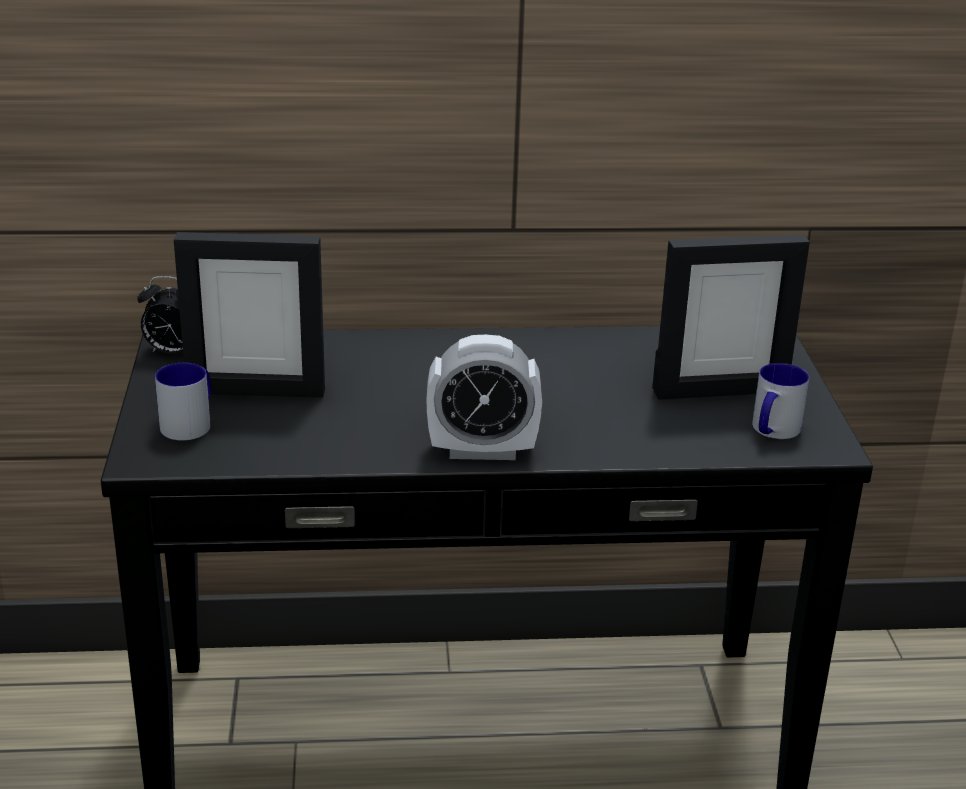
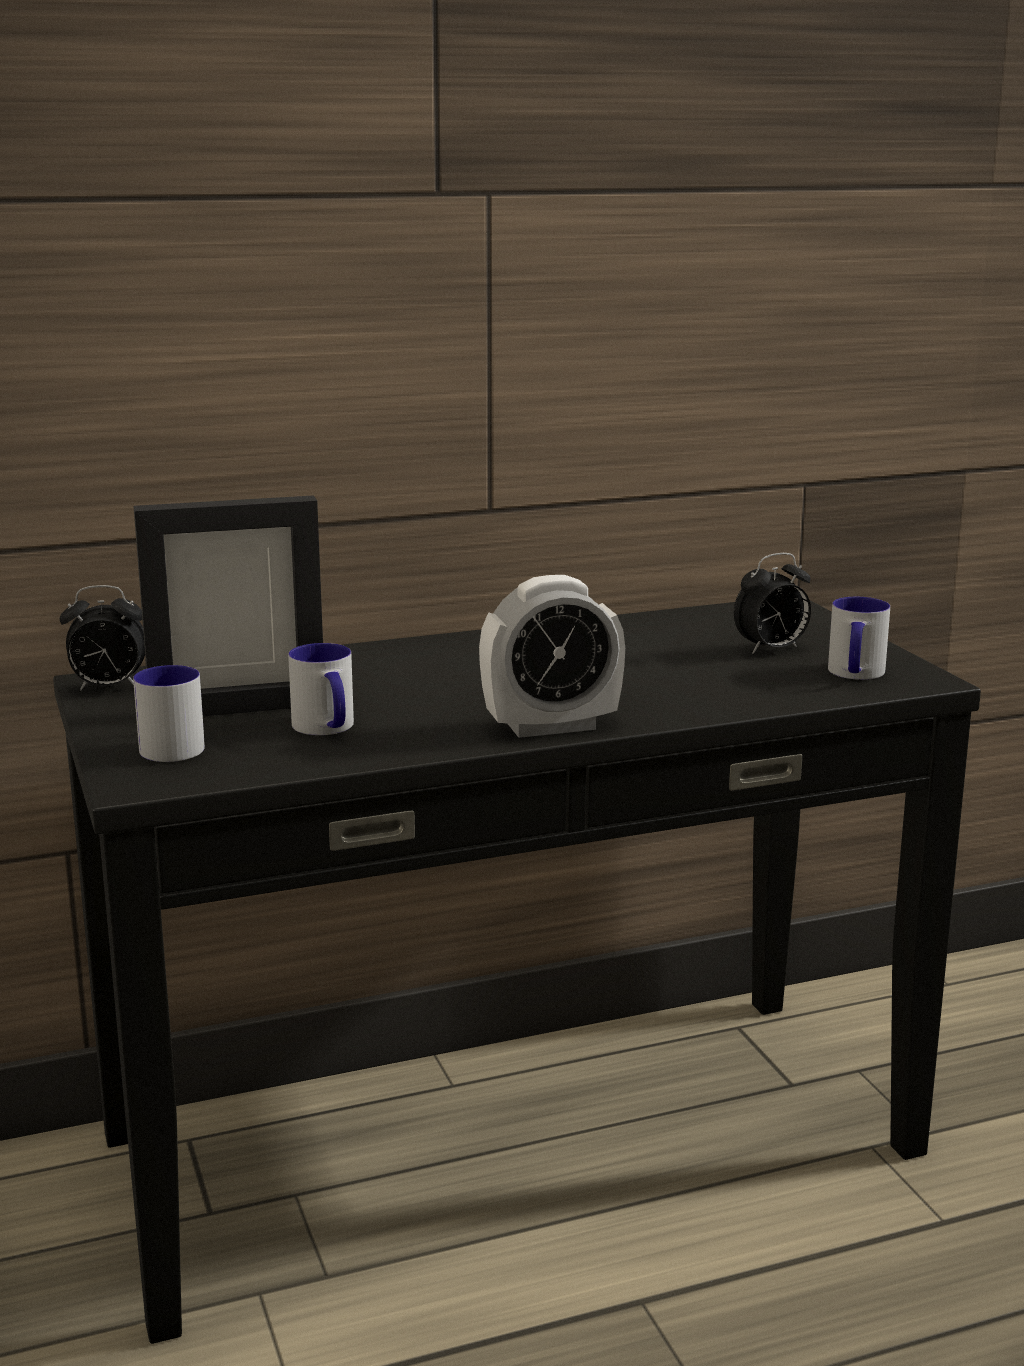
camera: 15 degrees left, 10 degrees down
picture frame [652,235,810,400] -> alarm clock [734,553,811,654]
none -> mug [288,643,354,735]

